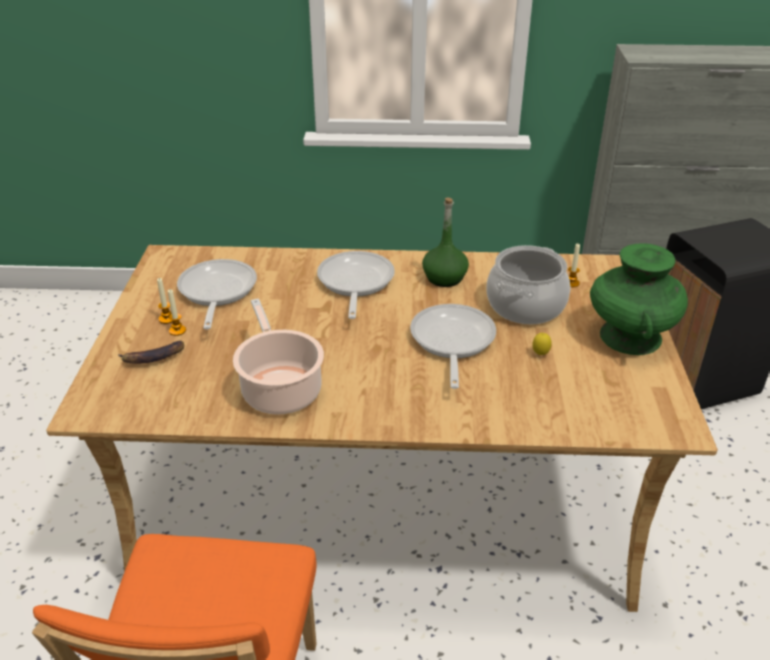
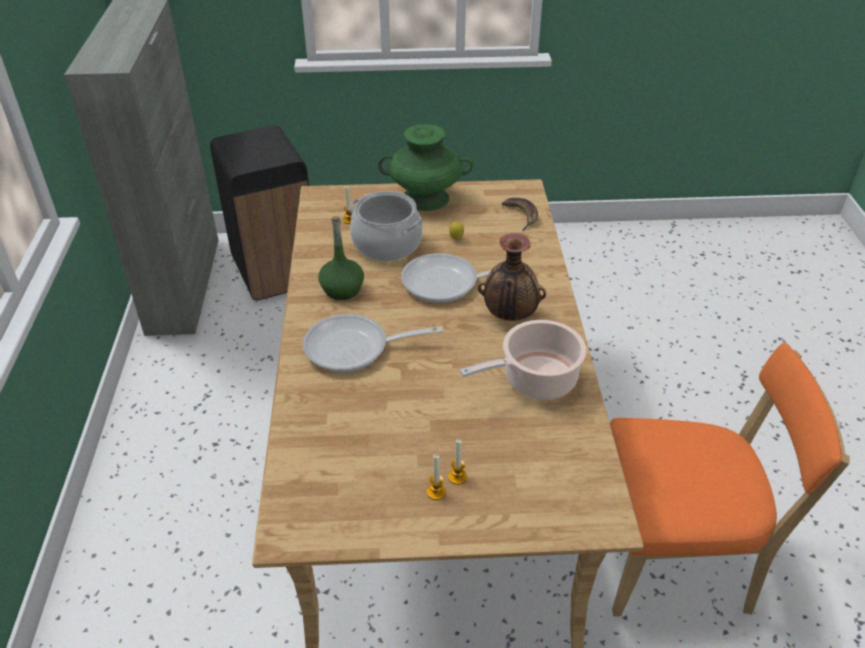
camera: 95 degrees left, 5 degrees up
banana [118,341,184,364] -> banana moved to [502,198,538,231]
frying pan [177,259,257,330] -> none
none -> vase [478,233,546,321]

